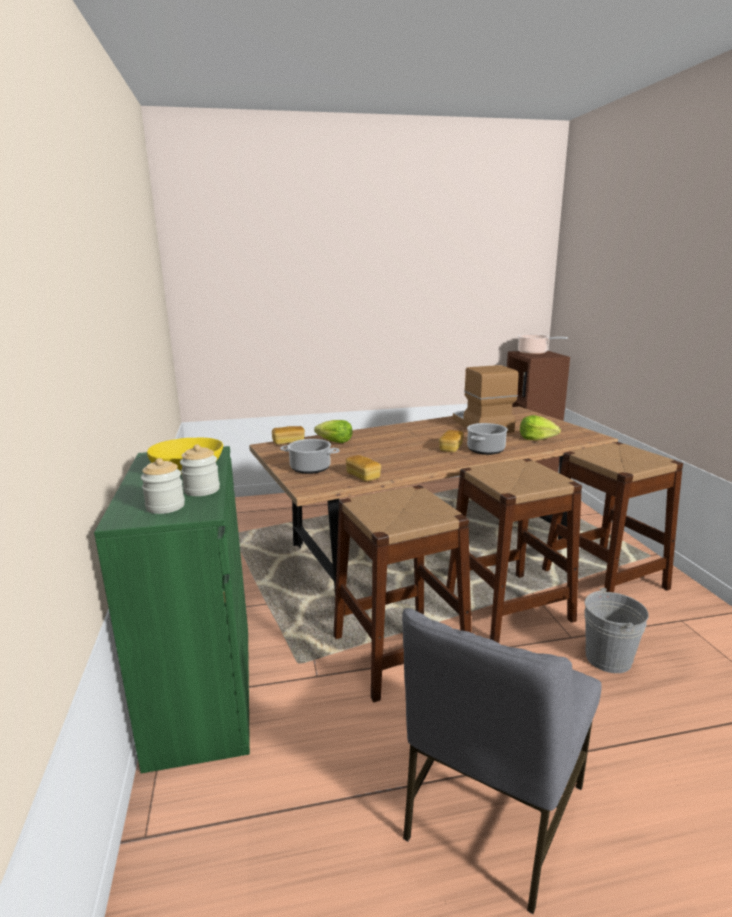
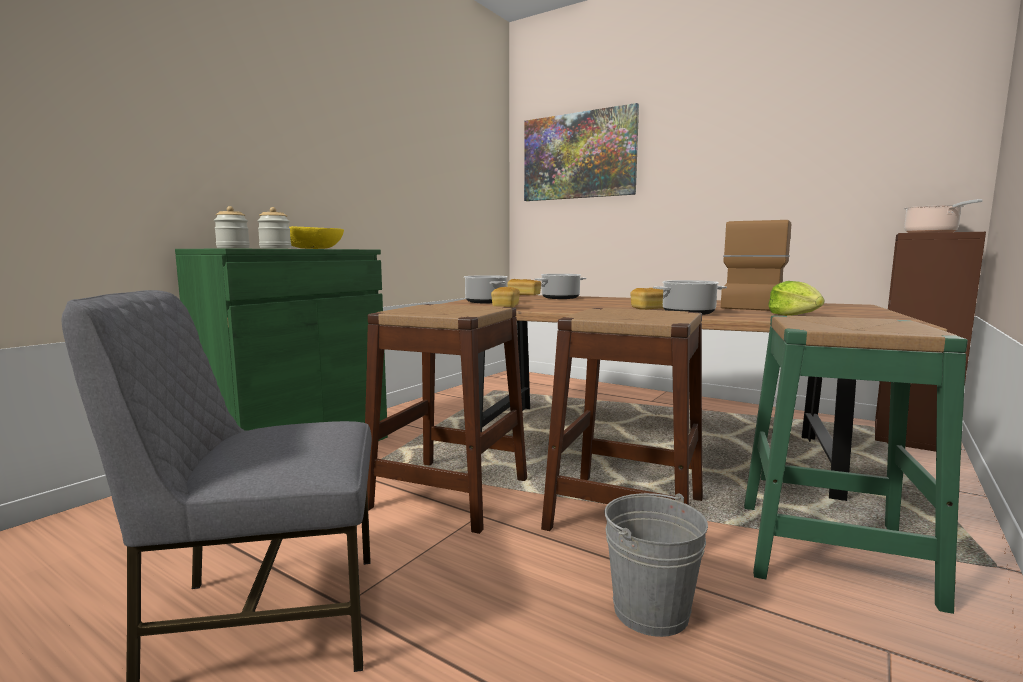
camera: 45 degrees right, 10 degrees down
lettuce [314,420,353,443] -> cooking pot [534,274,586,299]
brown stool [542,442,683,593] -> green stool [744,315,968,614]
none -> picture [524,103,639,201]

